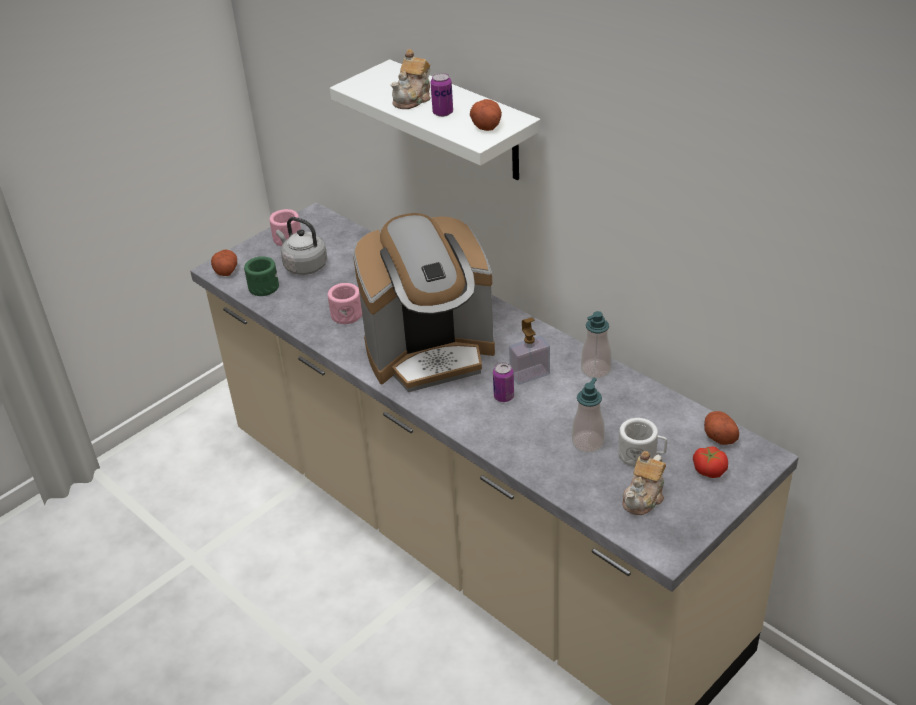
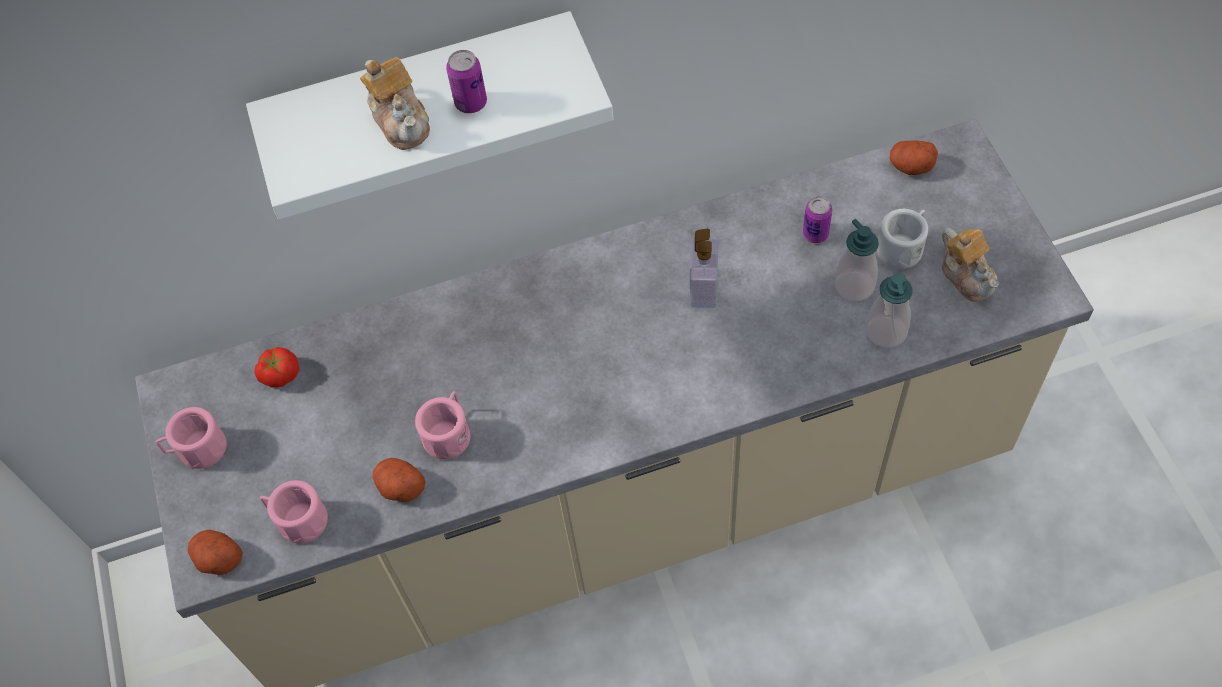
camera: 60 degrees left, 20 degrees up
green mug [244,256,279,296] -> pink mug [260,480,328,544]
grey kettle [276,217,327,275] -> none
coffee machine [353,213,495,392] -> none
potato [470,99,502,131] -> potato moved to [373,458,426,502]
can [493,362,514,402] -> can moved to [803,196,832,243]
soap dispenser [581,311,611,378] -> soap dispenser moved to [866,273,913,348]
tomato [693,446,728,478] -> tomato moved to [254,347,299,388]

